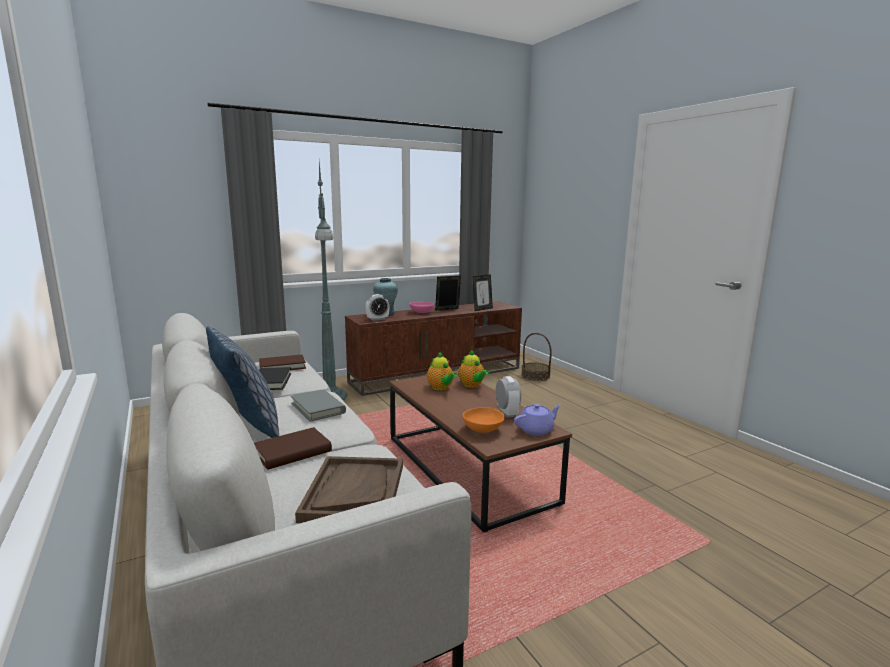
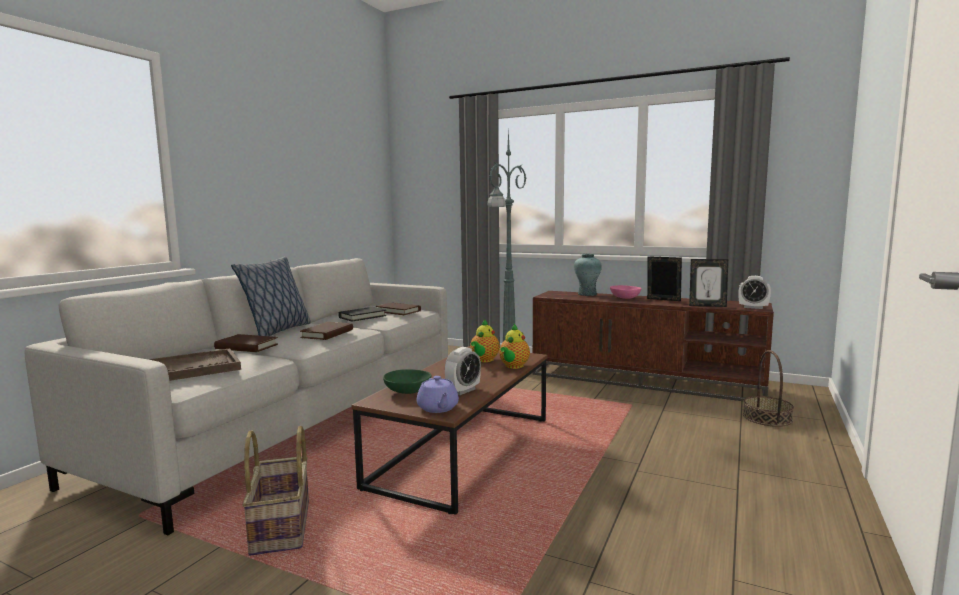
camera: 55 degrees right, 5 degrees down
grey book [291,389,346,422] -> brown book [300,322,353,340]
alarm clock [365,294,389,321] -> alarm clock moved to [738,276,771,309]
orange bowl [462,407,505,433] -> green bowl [383,369,431,394]
purple teapot [514,404,561,436] -> purple teapot turned 45 degrees clockwise [417,376,459,413]
none -> basket [242,426,309,556]

